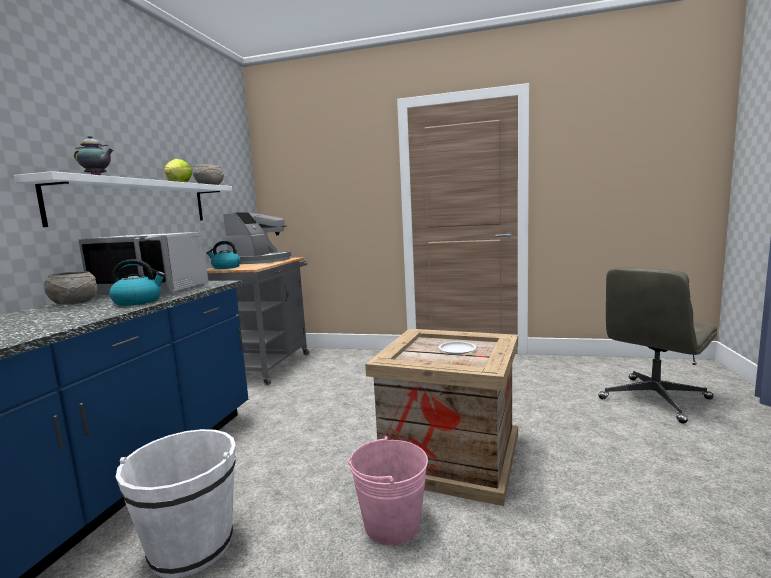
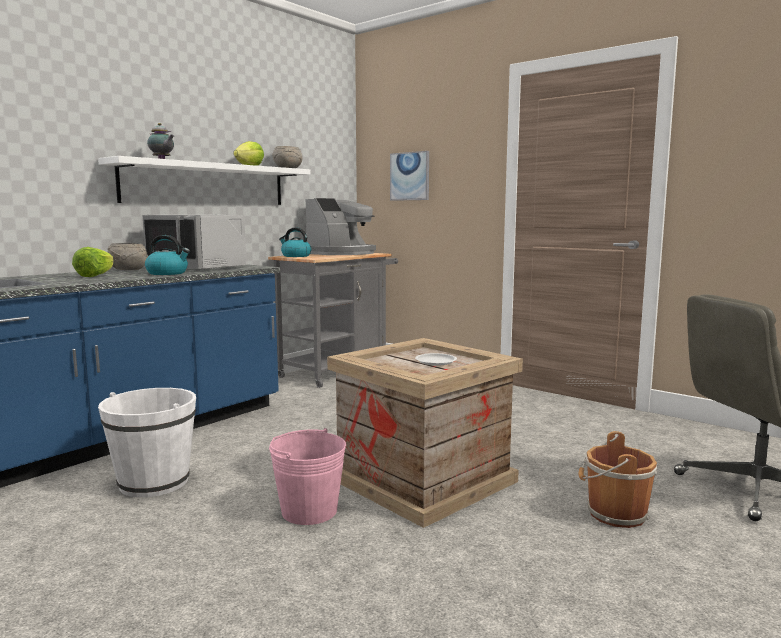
camera: 25 degrees right, 0 degrees up
none -> lettuce [72,247,113,277]
none -> picture [390,151,429,201]
none -> brown bucket [579,431,658,528]

